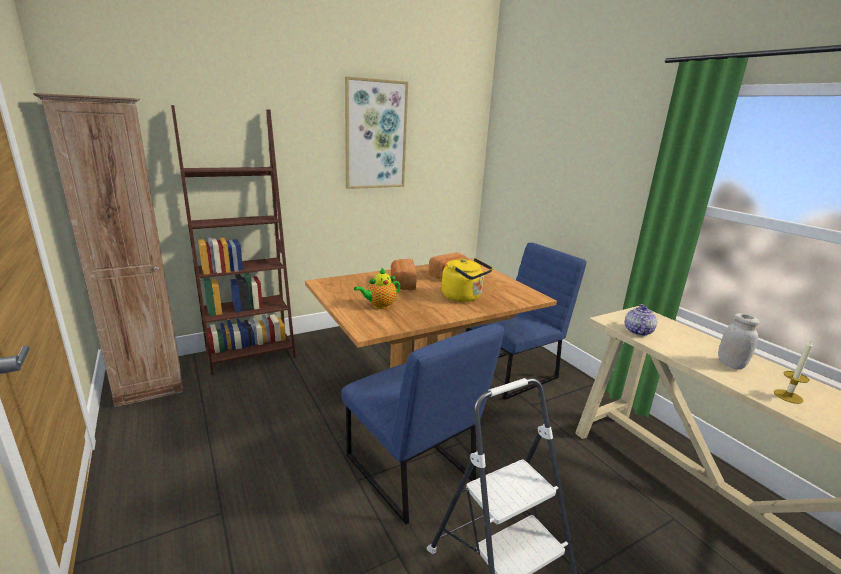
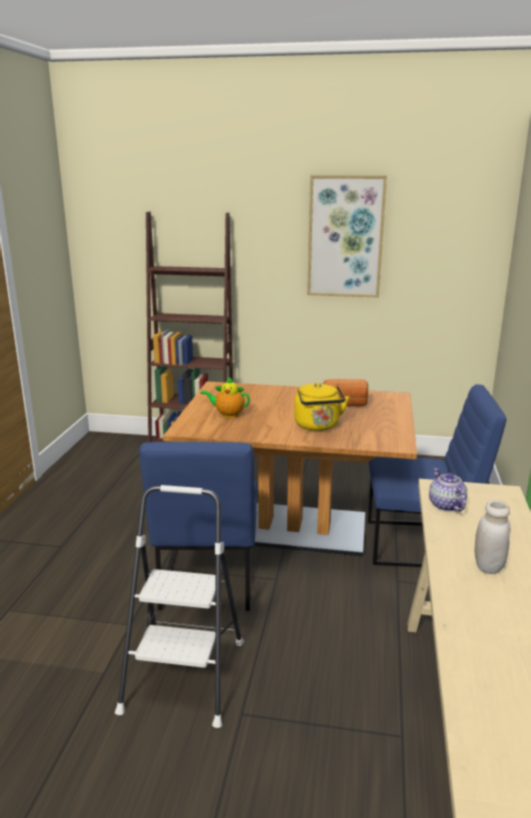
camera: 40 degrees right, 0 degrees up
brown cabinet [33,93,183,407] -> none
bread [391,259,417,290] -> none
teapot [625,304,657,336] -> teapot turned 75 degrees counterclockwise [429,468,467,511]
candle [774,339,813,404] -> none

